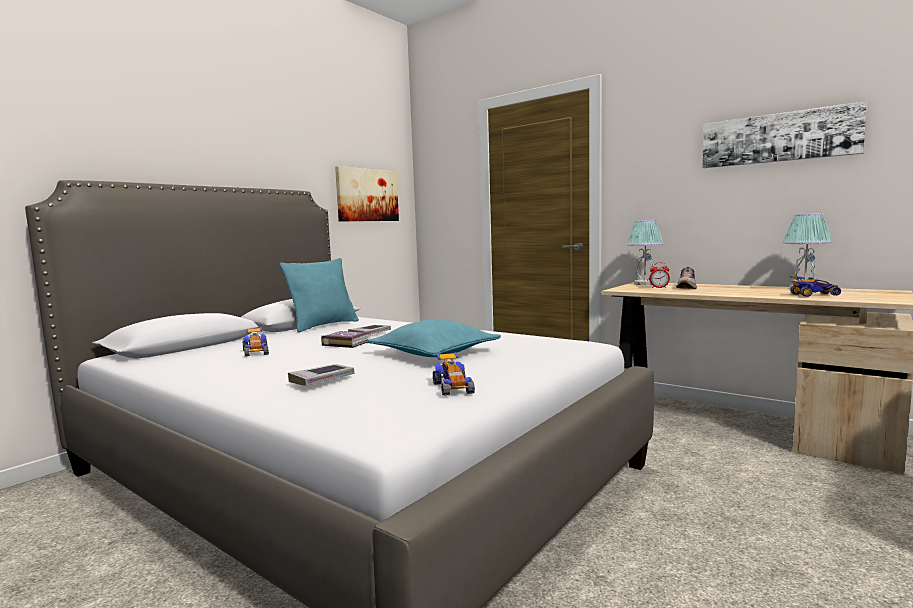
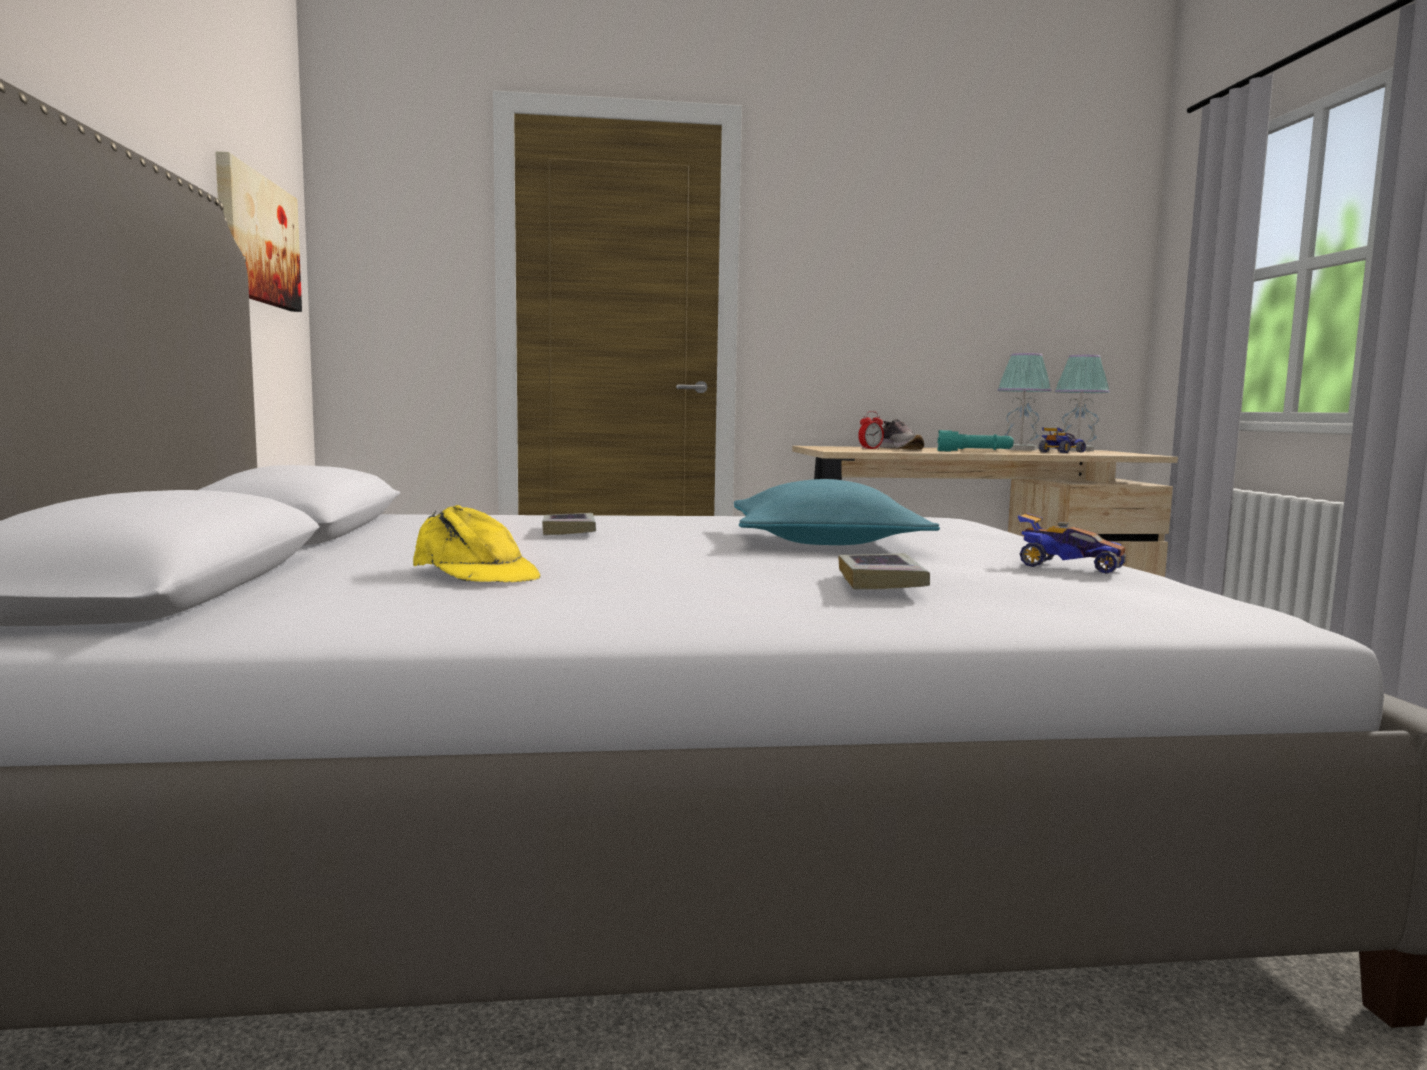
camera: 45 degrees left, 0 degrees up
toy car [242,327,269,357] -> yellow cap [413,505,540,582]
turquoise pillow [280,258,359,333] -> none
book [321,331,369,348] -> none
table lamp [627,220,664,285] -> table lamp moved to [1055,355,1110,451]
picture [702,101,867,168] -> none
none -> turquoise flashlight [937,430,1014,452]

